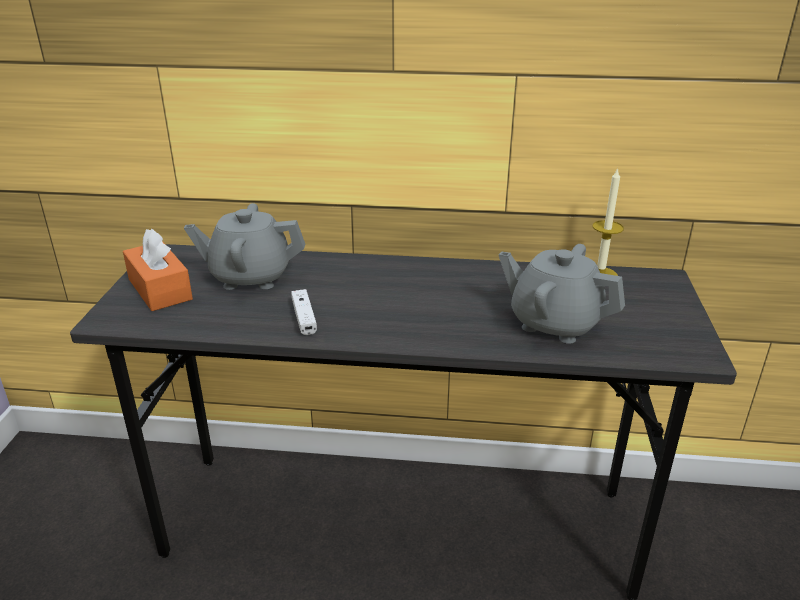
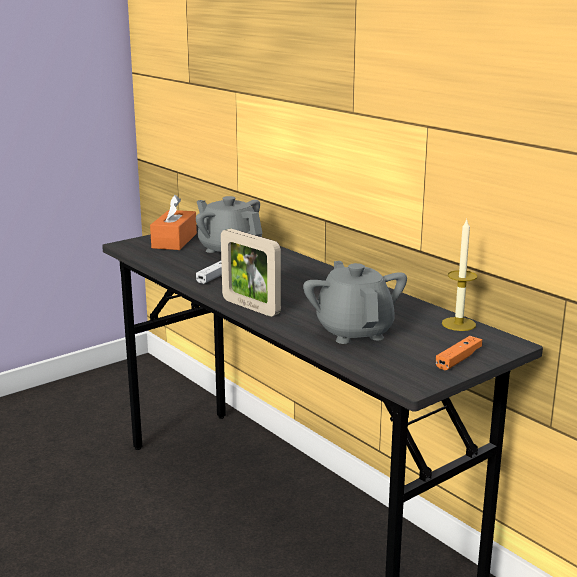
camera: 45 degrees right, 10 degrees down
none -> picture frame [221,229,281,317]
none -> orange game controller [436,336,482,370]

